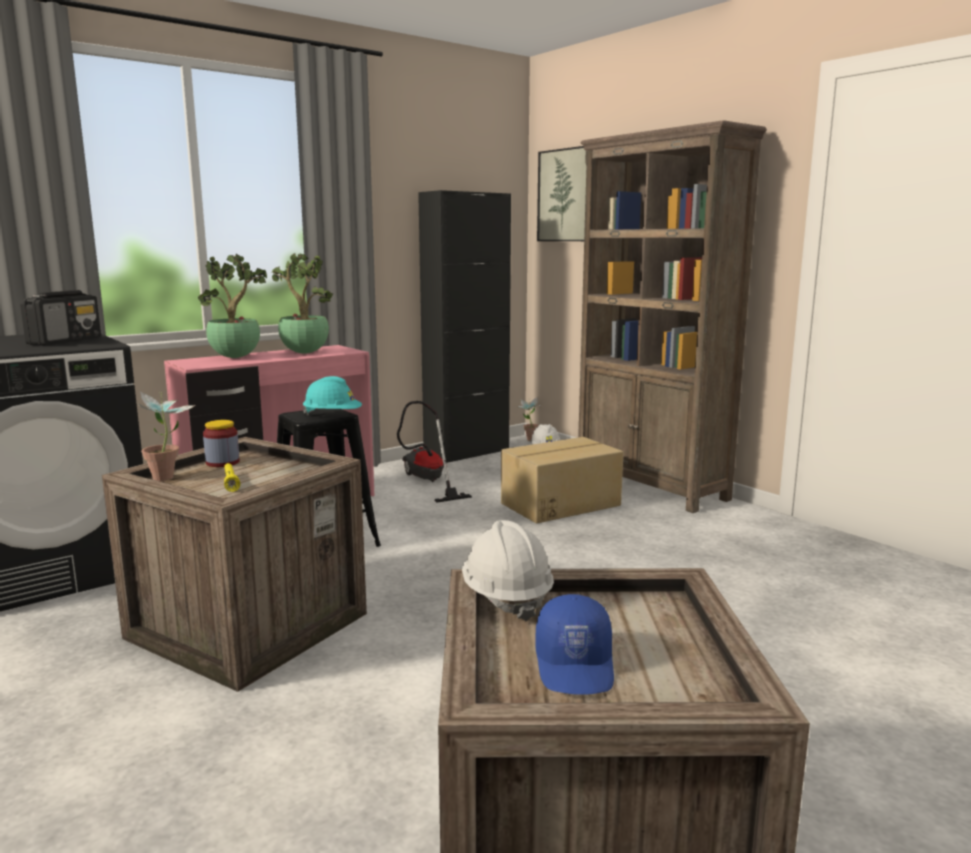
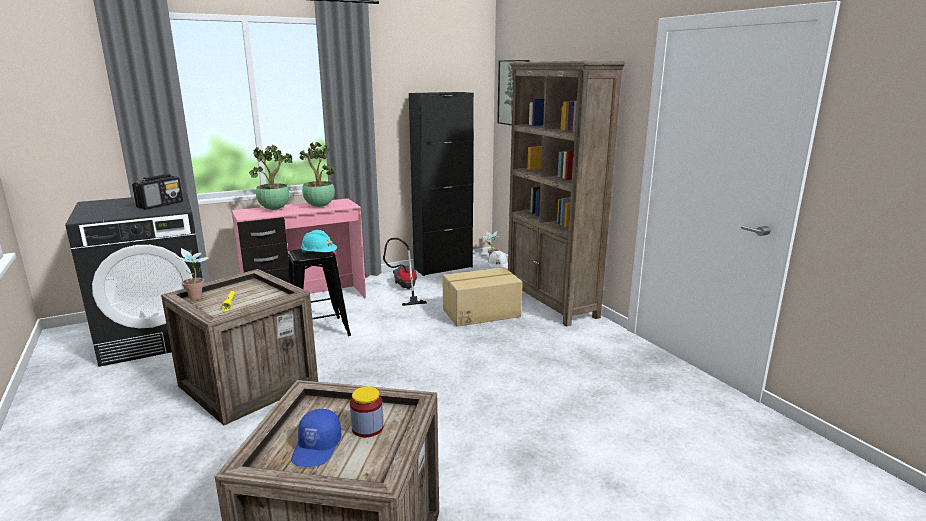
camera: 10 degrees right, 5 degrees up
jar [203,420,240,467] -> jar moved to [350,386,384,437]
white hard hat [462,520,554,622] -> none

